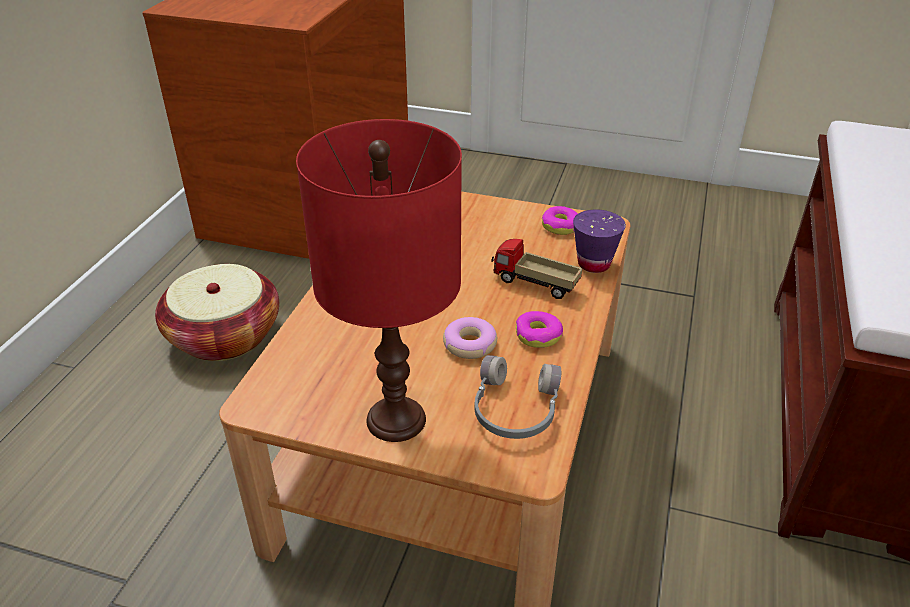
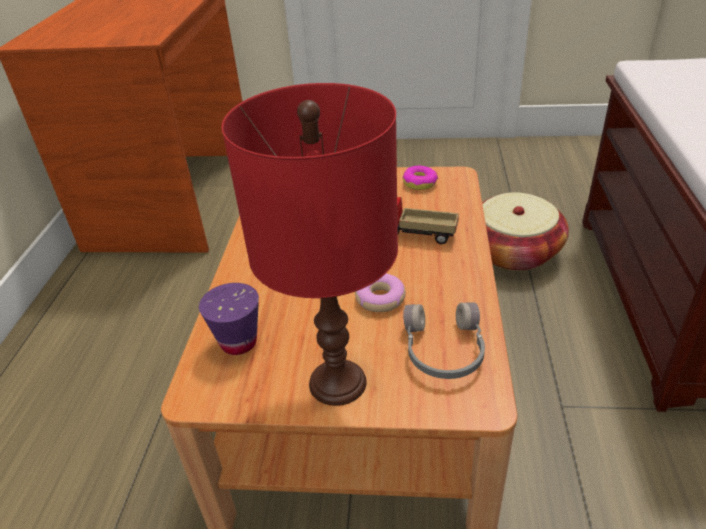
camera: 10 degrees left, 0 degrees up
basket [155,264,279,361] -> basket moved to [482,192,569,271]
donut [516,311,563,348] -> none
purple cup [573,210,626,273] -> purple cup moved to [199,283,259,355]

